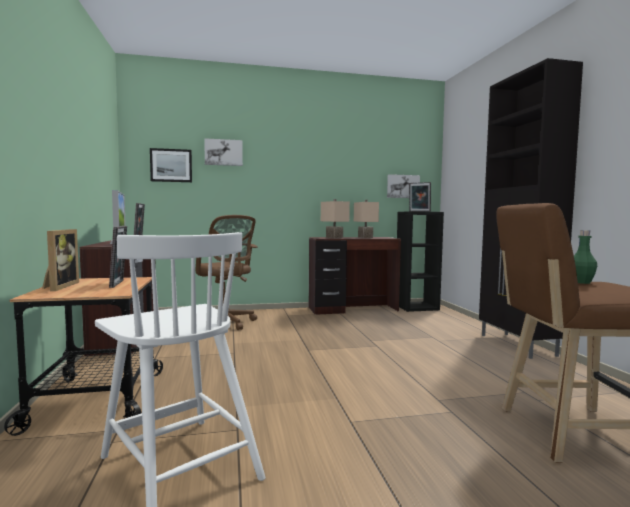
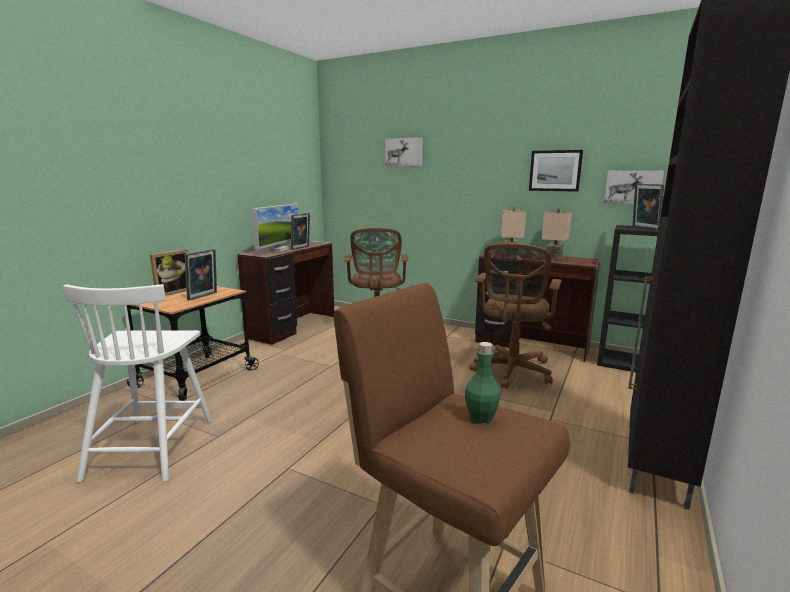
camera: 40 degrees right, 10 degrees up
picture [150,148,192,182] -> picture moved to [529,150,583,192]
none -> brown office chair [470,243,562,389]

